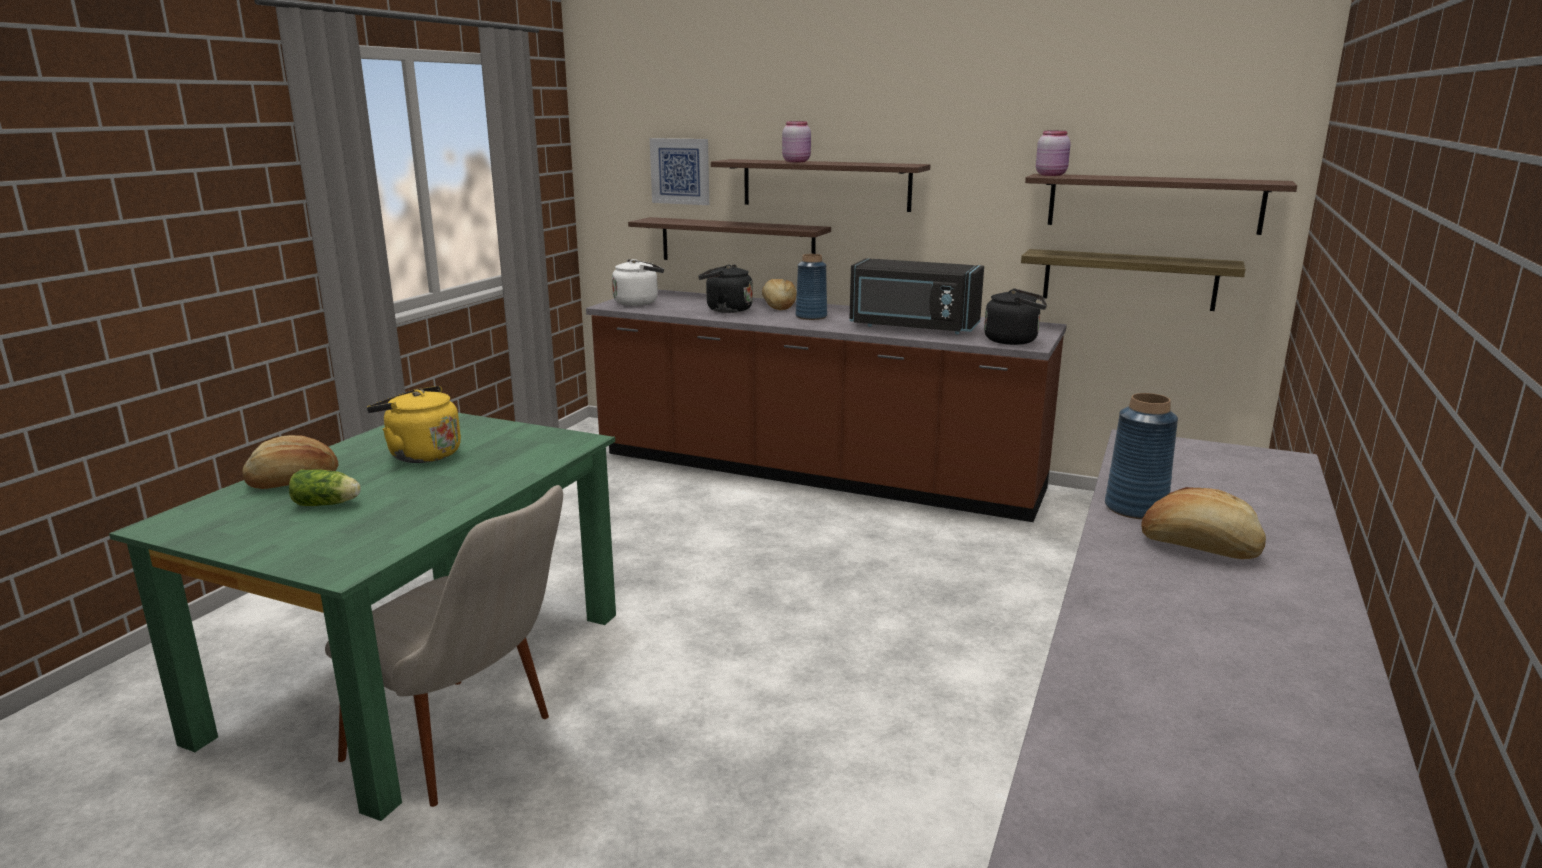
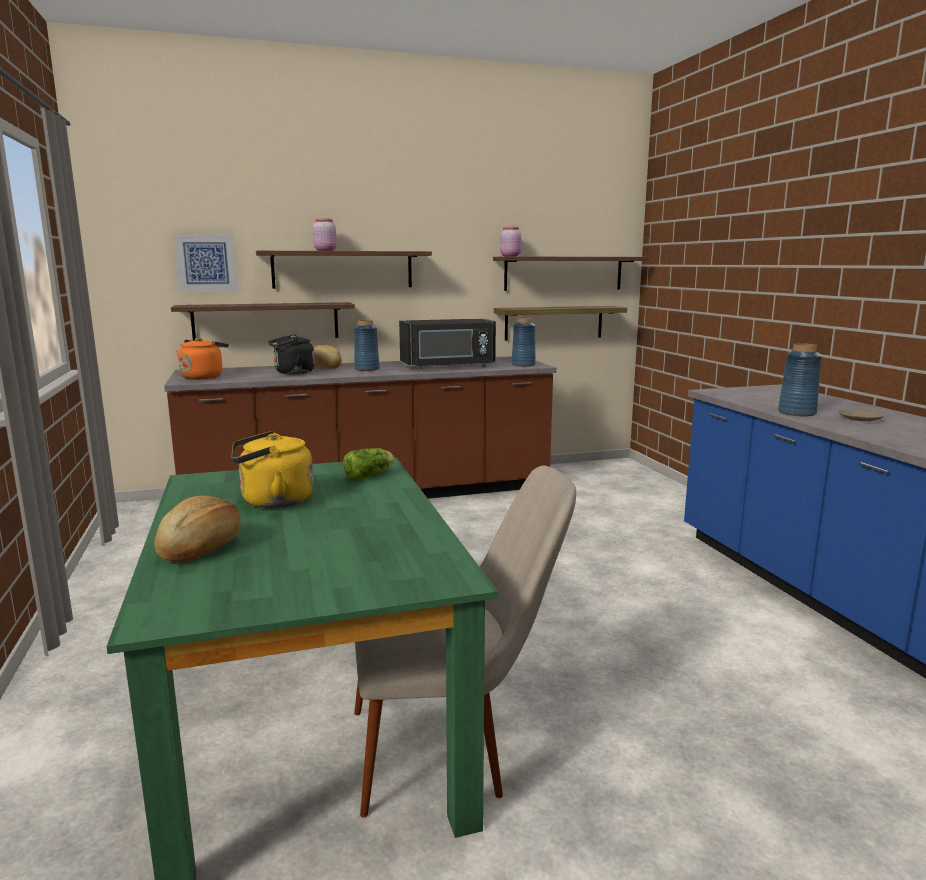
camera: 40 degrees left, 5 degrees down
lettuce [289,469,361,506] -> lettuce moved to [343,448,395,480]
white kettle [612,259,664,306] -> orange kettle [176,338,229,380]
black kettle [984,288,1047,345] -> blue vase [512,318,536,367]
bread [1141,487,1266,559] -> beige plate [838,409,884,421]

